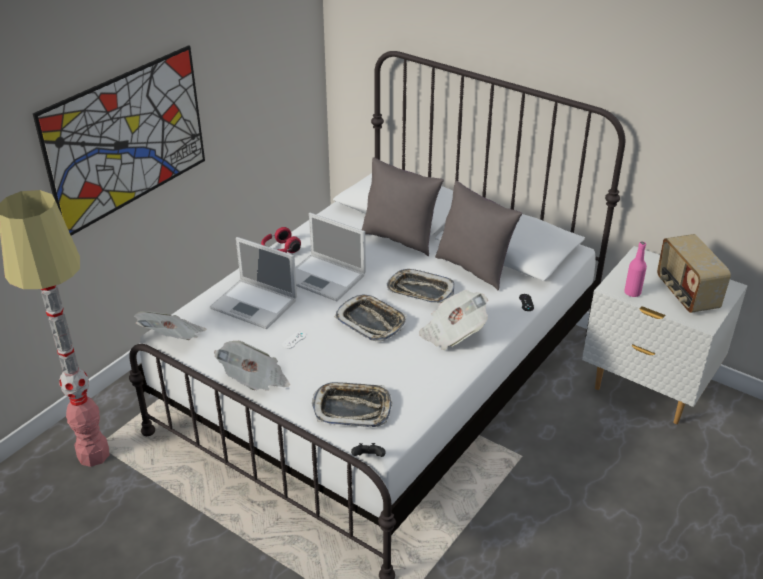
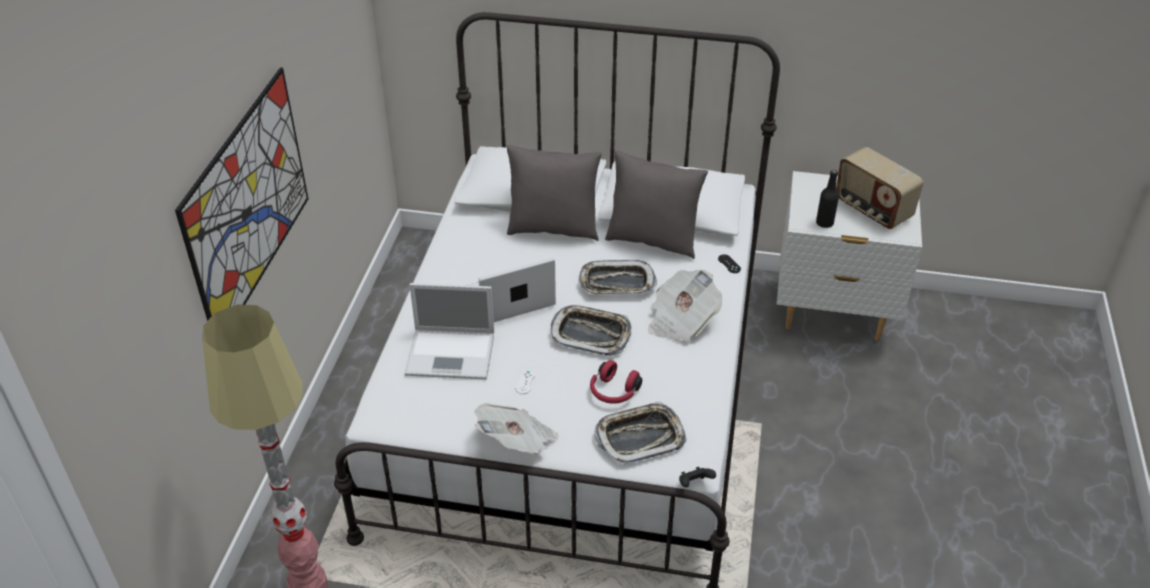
camera: 25 degrees left, 5 degrees up
newspaper [134,311,207,340] -> none
red headphones [261,227,301,253] -> red headphones moved to [590,360,642,404]
laptop [295,213,366,302] -> laptop turned 150 degrees clockwise [468,257,556,322]
pink bottle [624,242,647,297] -> black bottle [816,170,839,228]

